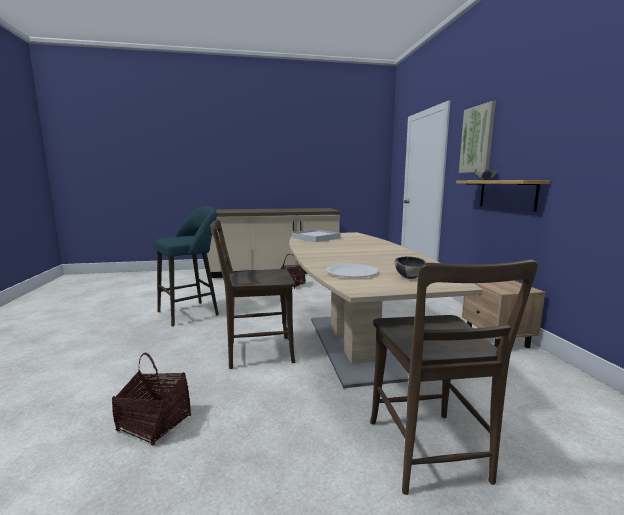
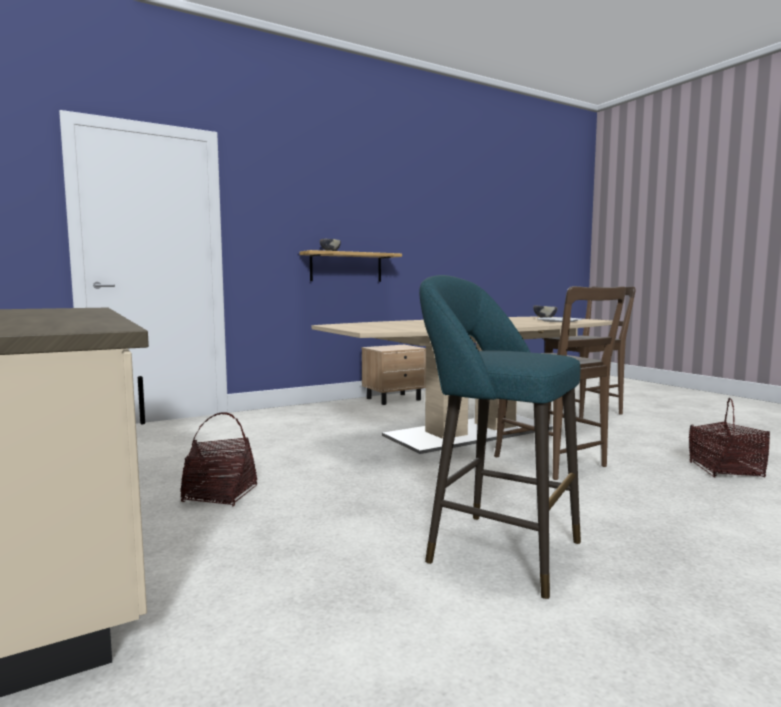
camera: 110 degrees left, 5 degrees down
white tray [292,230,341,242] -> none
picture [459,101,496,173] -> none

